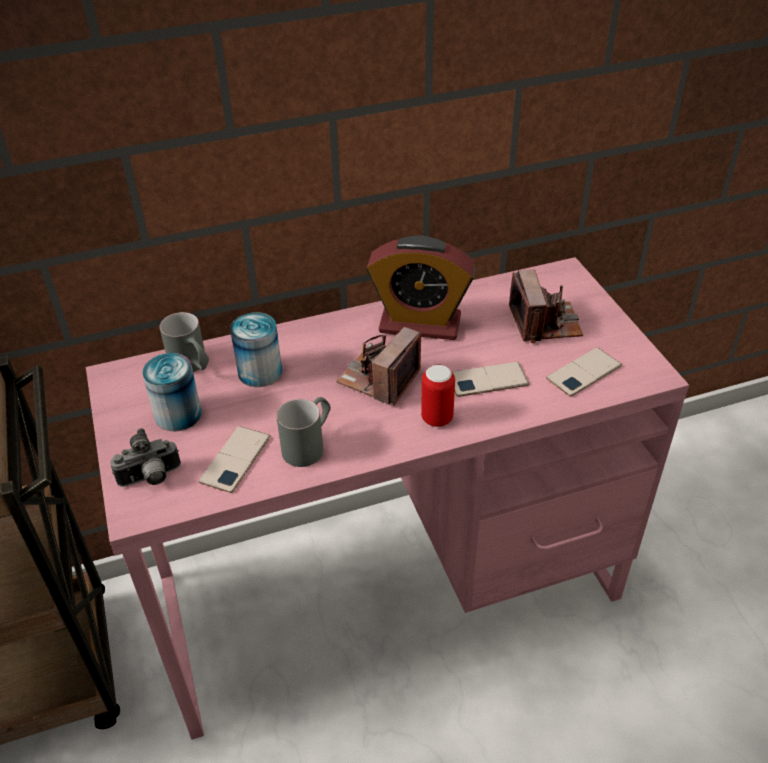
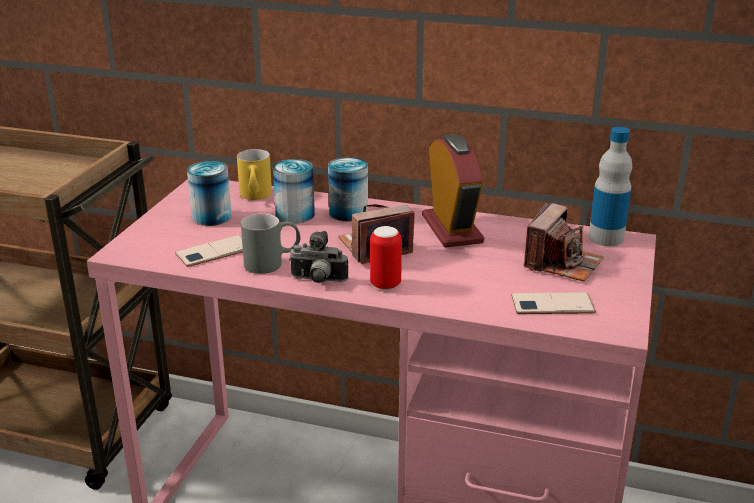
camera: 35 degrees right, 15 degrees down
camera [110,428,181,487] -> camera moved to [289,231,348,283]
grey mug [160,312,209,372] -> yellow mug [237,149,272,200]
alarm clock [367,236,475,340] -> alarm clock turned 150 degrees counterclockwise [422,134,484,248]
phone [453,362,529,397] -> none
none -> can [328,157,368,222]
none -> bottle [589,127,632,246]

